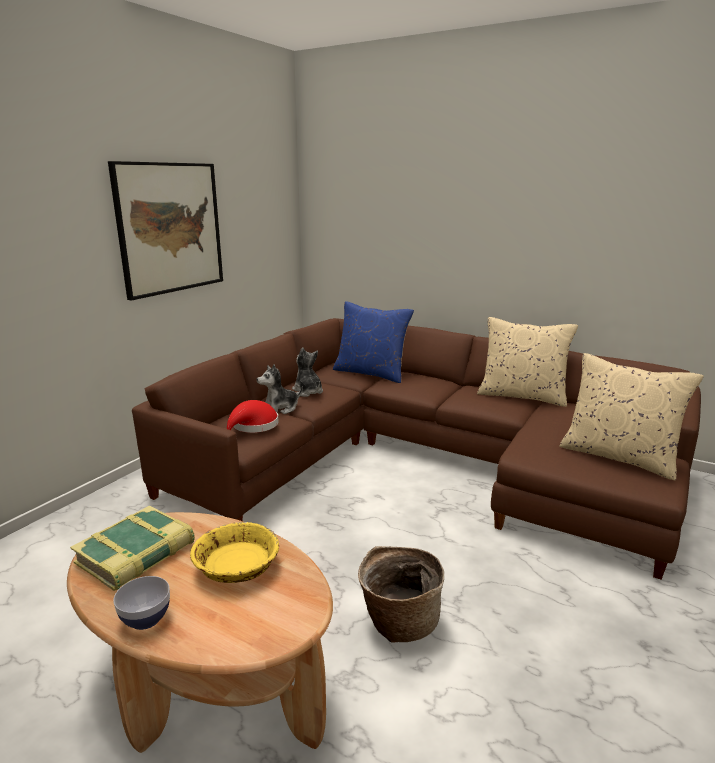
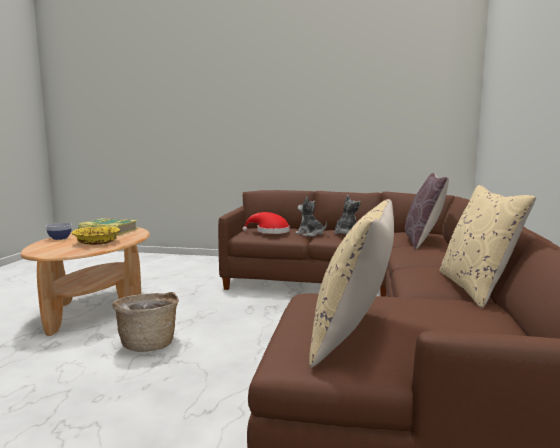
camera: 70 degrees right, 10 degrees down
picture [108,161,223,301] -> none
blue pillow [333,301,414,383] -> brown pillow [405,173,449,249]

